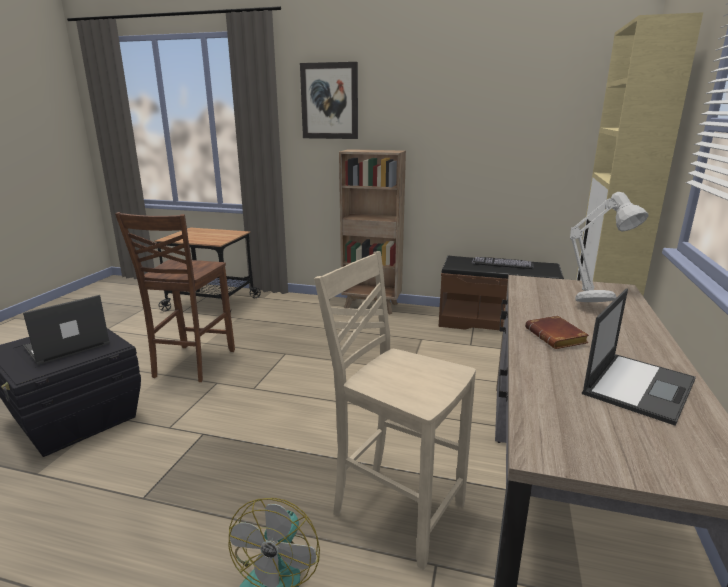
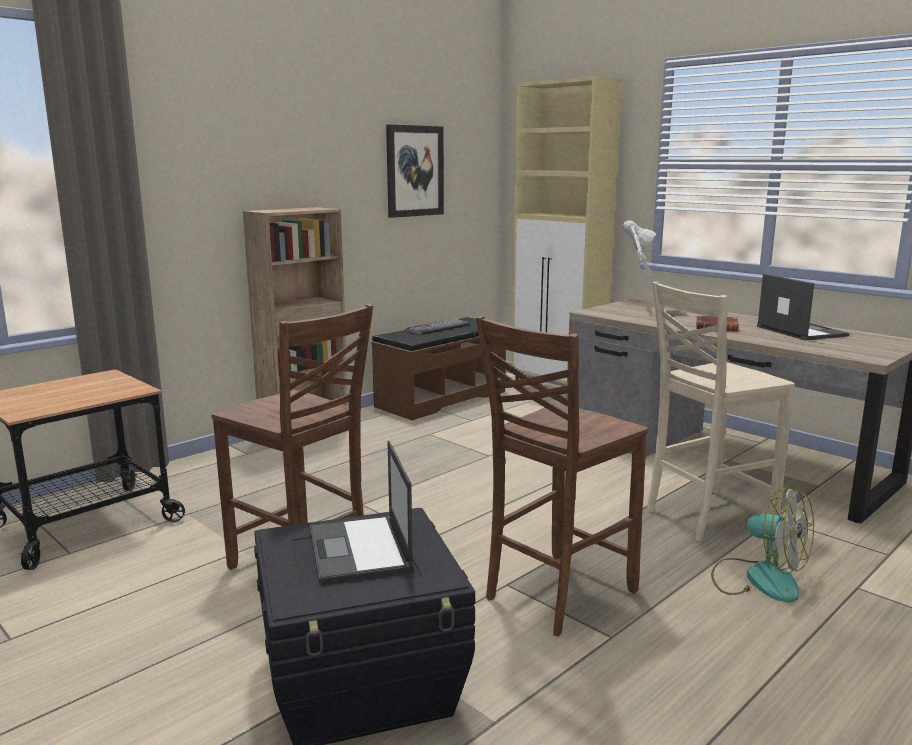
camera: 60 degrees left, 5 degrees down
picture [300,62,358,139] -> picture moved to [386,124,444,218]
none -> brown chair [476,316,648,637]

